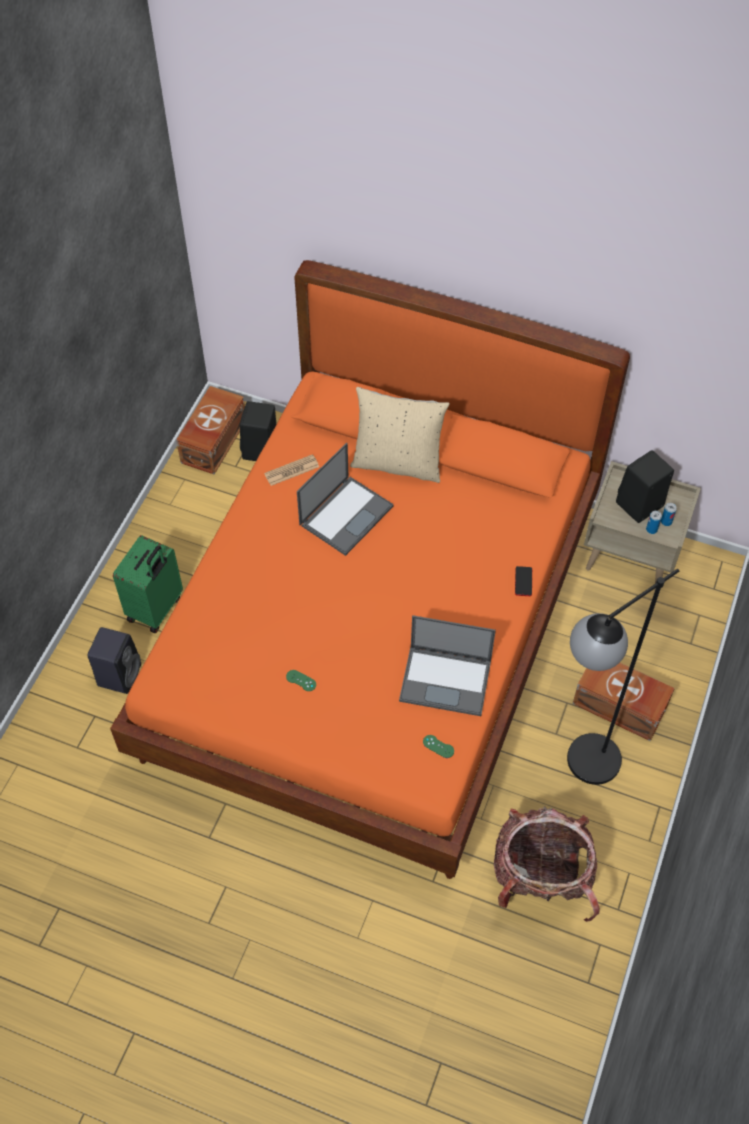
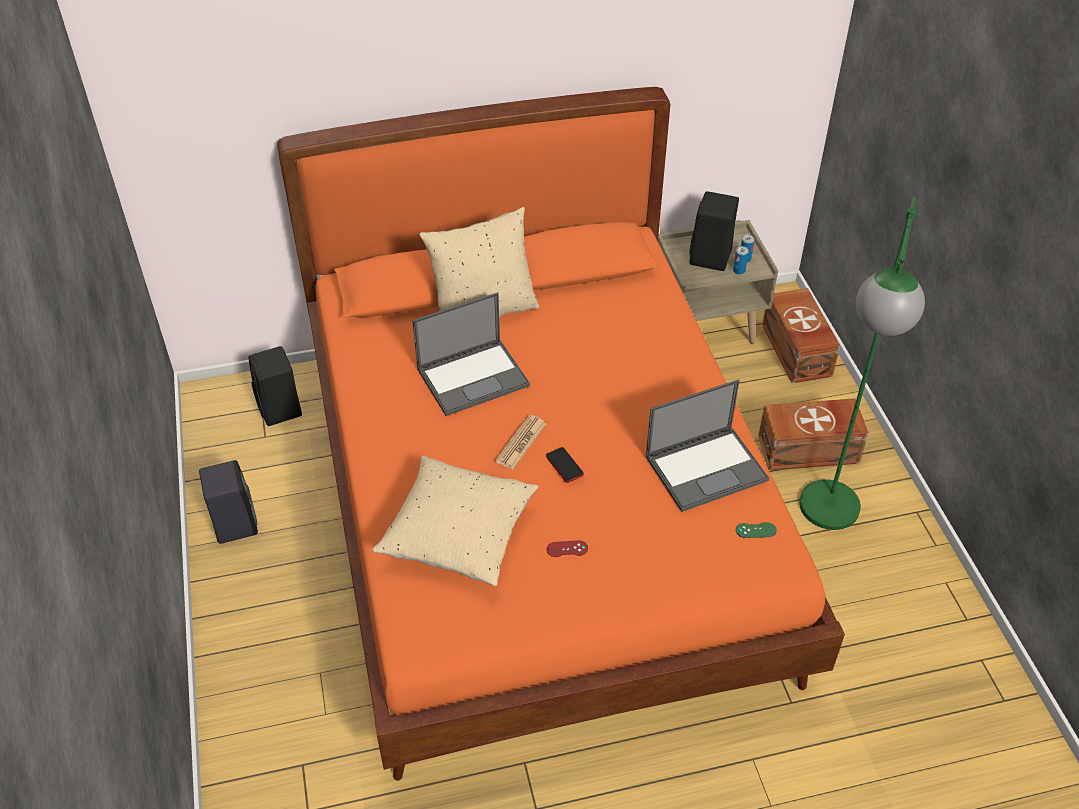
camera: 35 degrees left, 10 degrees down
black speaker [87,627,141,694] -> black speaker moved to [199,460,258,544]
green suitcase [113,535,183,633] -> none
brown storage box [176,386,245,475] -> brown storage box moved to [762,288,841,383]
newspaper [264,454,319,486] -> newspaper moved to [495,415,546,470]
green game controller [286,670,316,691] -> red game controller [547,540,588,557]
laptop [297,443,393,556] -> laptop turned 60 degrees clockwise [412,292,530,416]
backpack [494,806,600,922] -> none
phone [515,566,532,596] -> phone moved to [546,447,584,483]
black floor lamp [567,569,679,785] -> green floor lamp [799,196,925,530]
none -> beige pillow [372,456,538,586]

